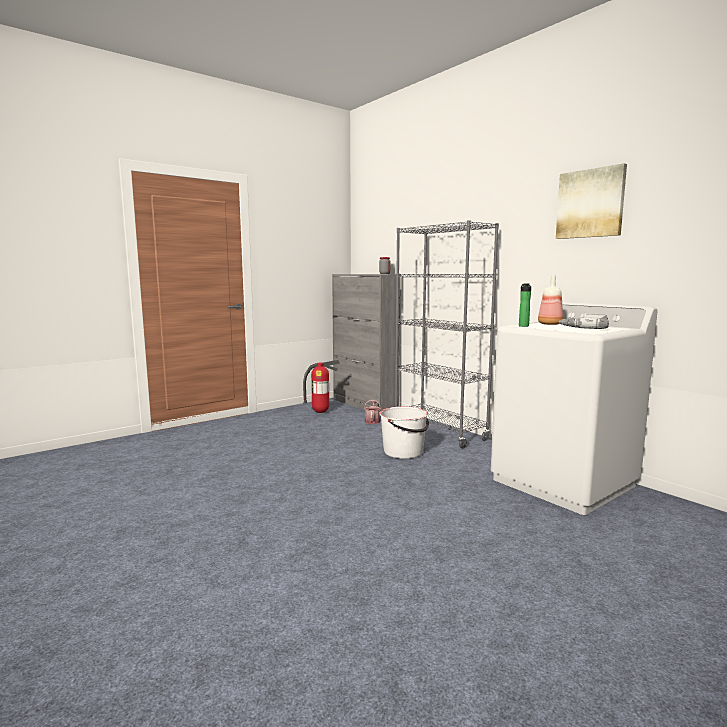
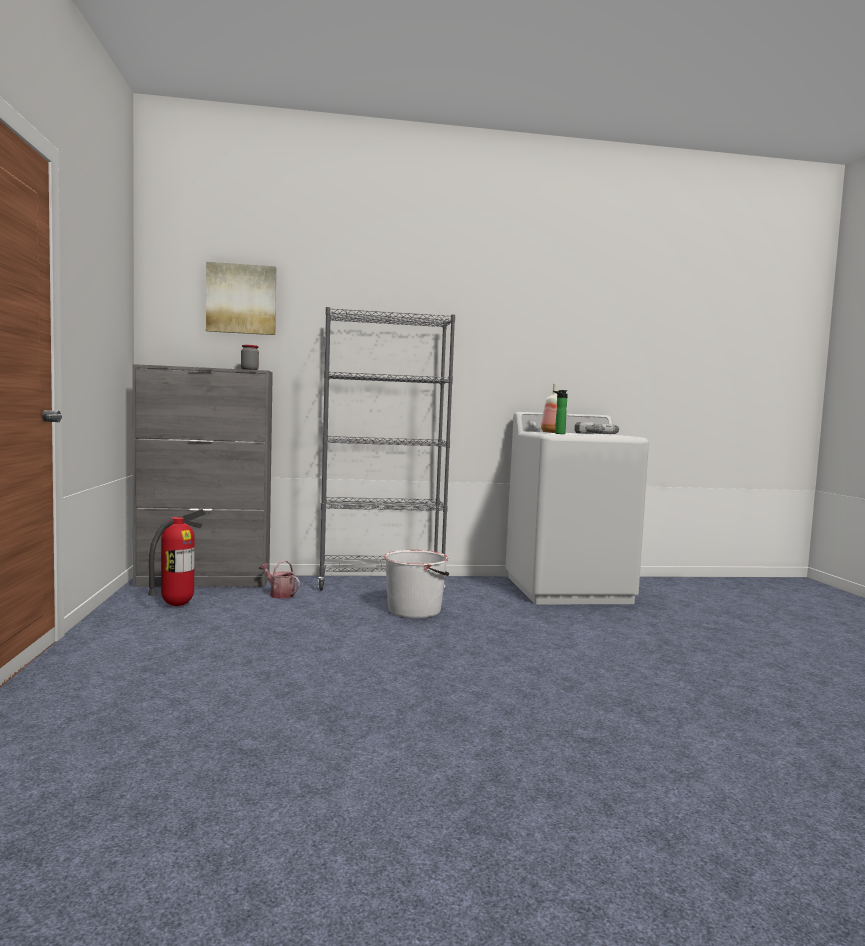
camera: 60 degrees left, 5 degrees down
picture [556,163,627,239] -> picture moved to [206,262,276,335]

